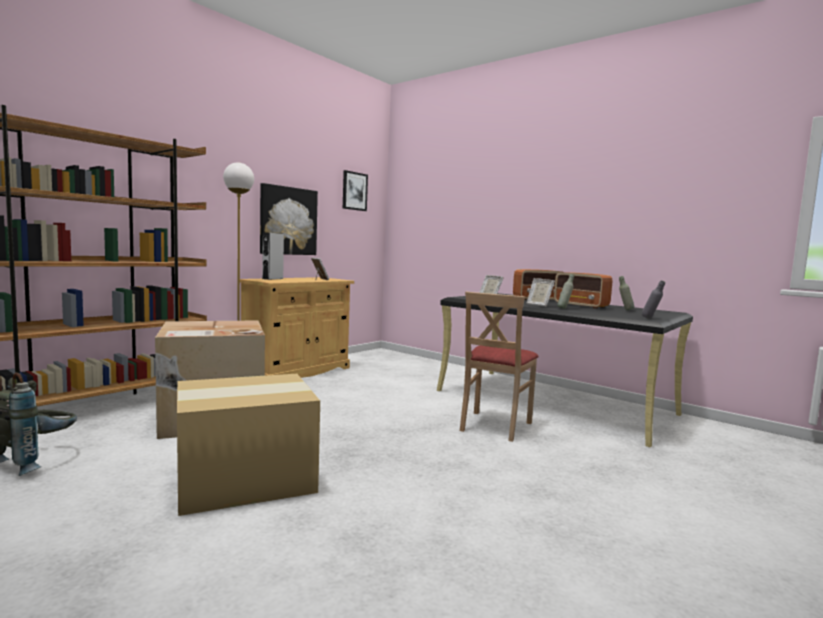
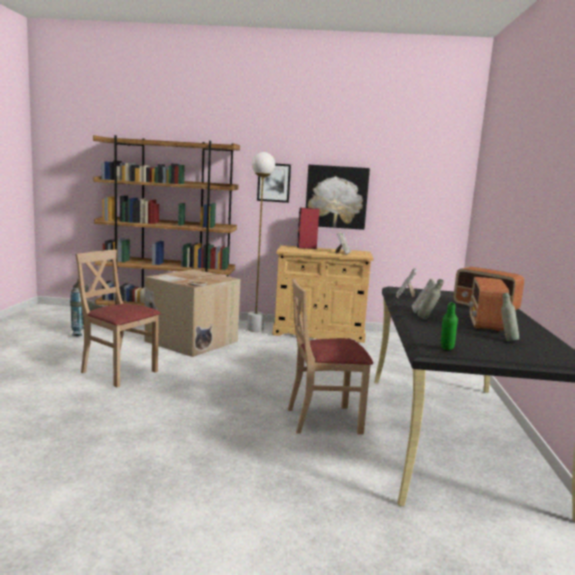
camera: 55 degrees right, 5 degrees up
cardboard box [177,374,320,516] -> beige chair [75,249,161,387]
grey speaker [262,232,284,280] -> red speaker [297,208,319,249]
picture [343,170,368,211] -> picture moved to [257,164,291,203]
grey bottle [642,281,665,319] -> green bottle [441,302,458,350]

